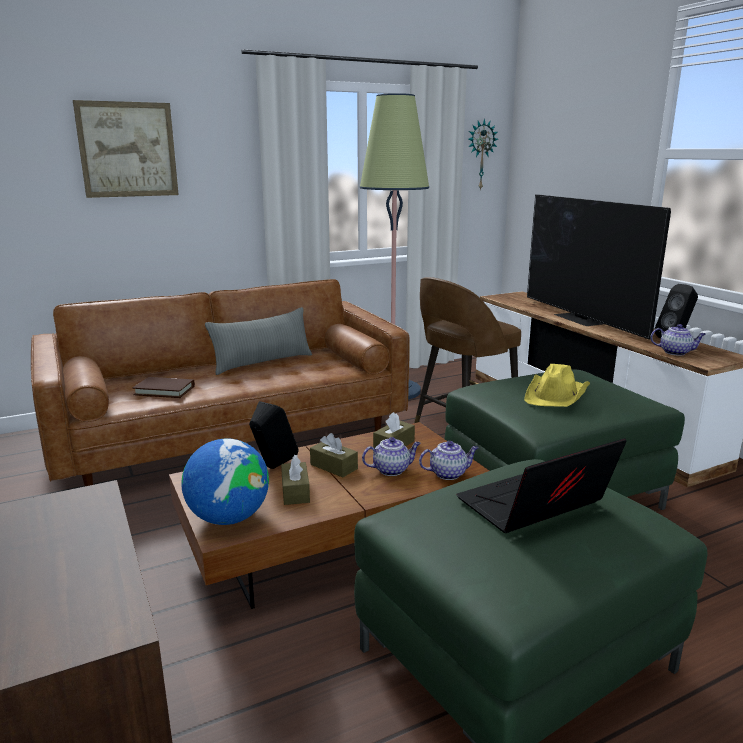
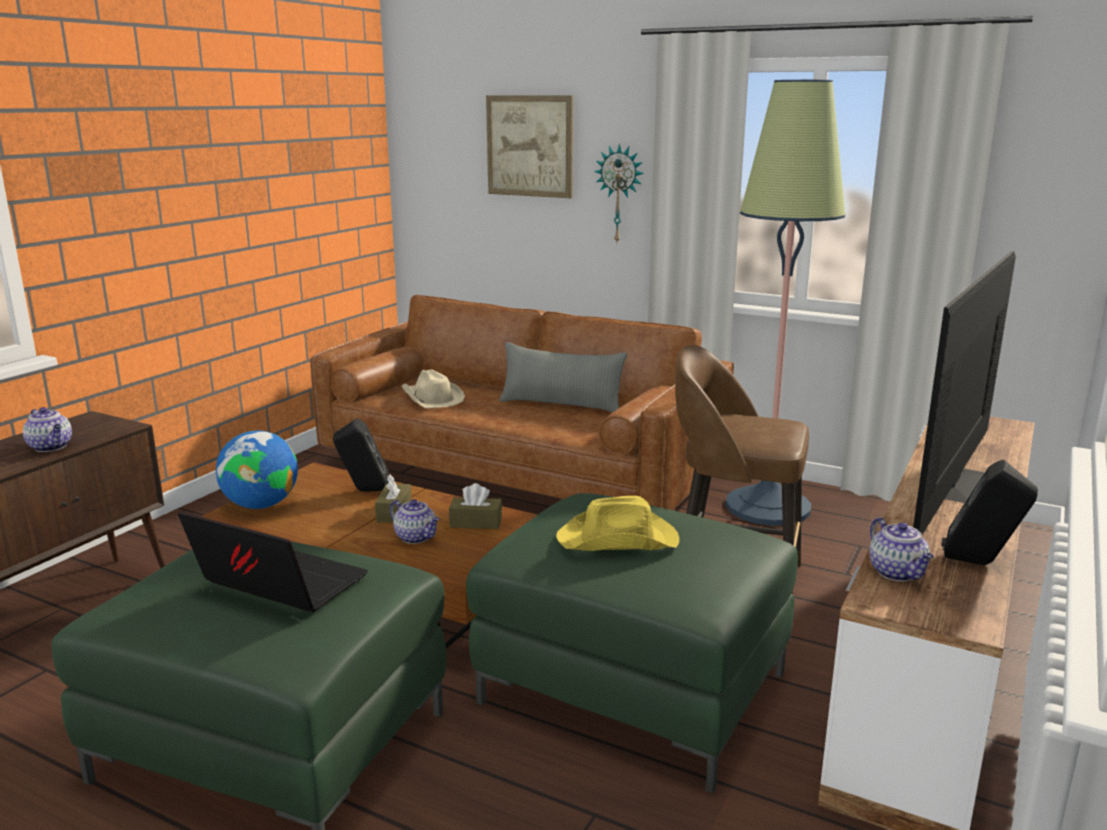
camera: 55 degrees right, 0 degrees up
brown book [133,377,195,398] -> beige hat [402,369,465,408]
brown tissue box [281,455,310,505] -> none
teapot [419,441,479,480] -> teapot moved to [23,407,72,452]
wall clock [468,119,499,191] -> wall clock moved to [594,144,644,242]

